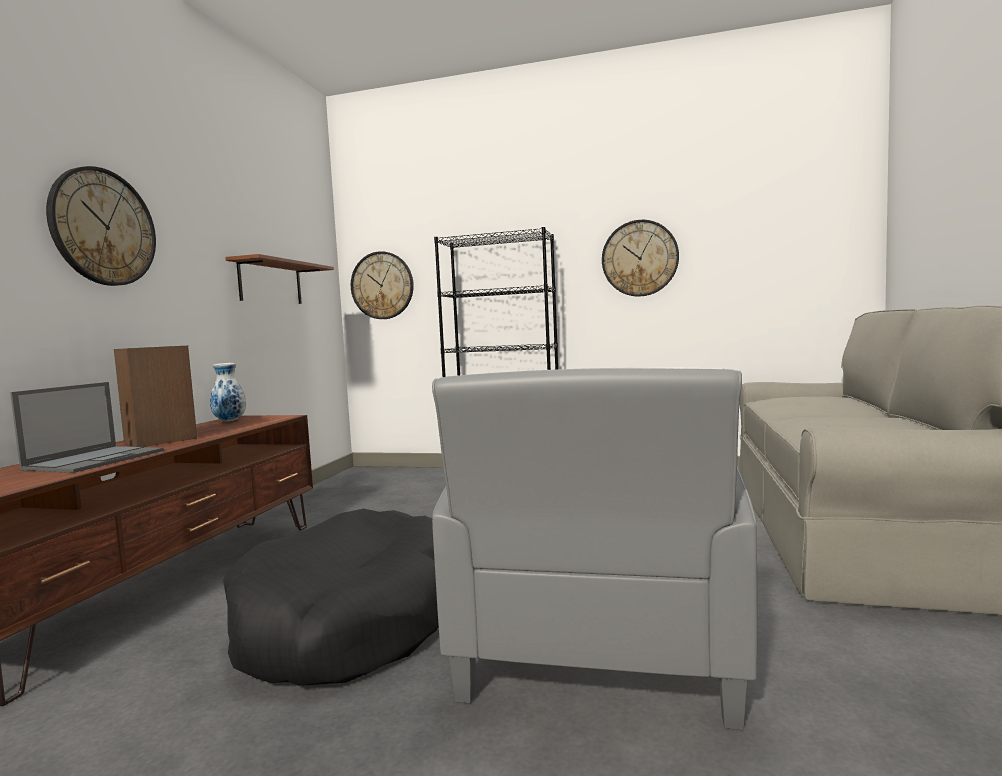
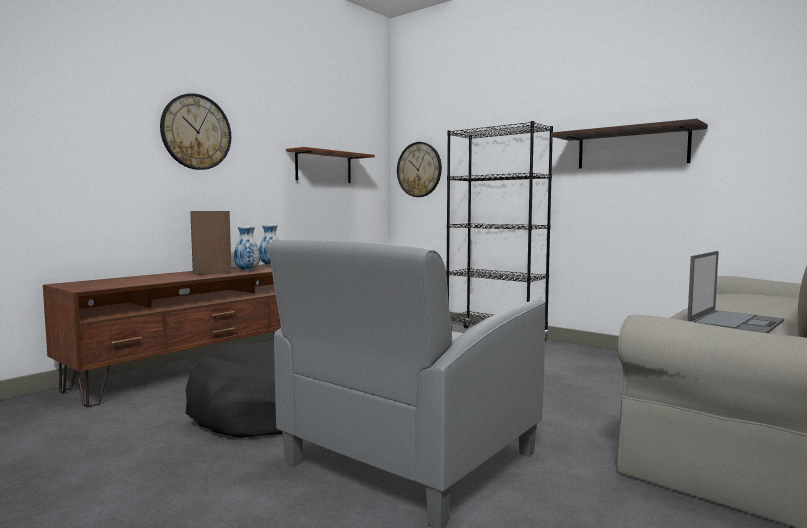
camera: 25 degrees right, 0 degrees up
laptop [10,382,164,473] -> laptop moved to [687,251,784,333]
wall clock [602,220,679,296] -> shelf [551,119,708,169]
none -> vase [234,226,260,271]

